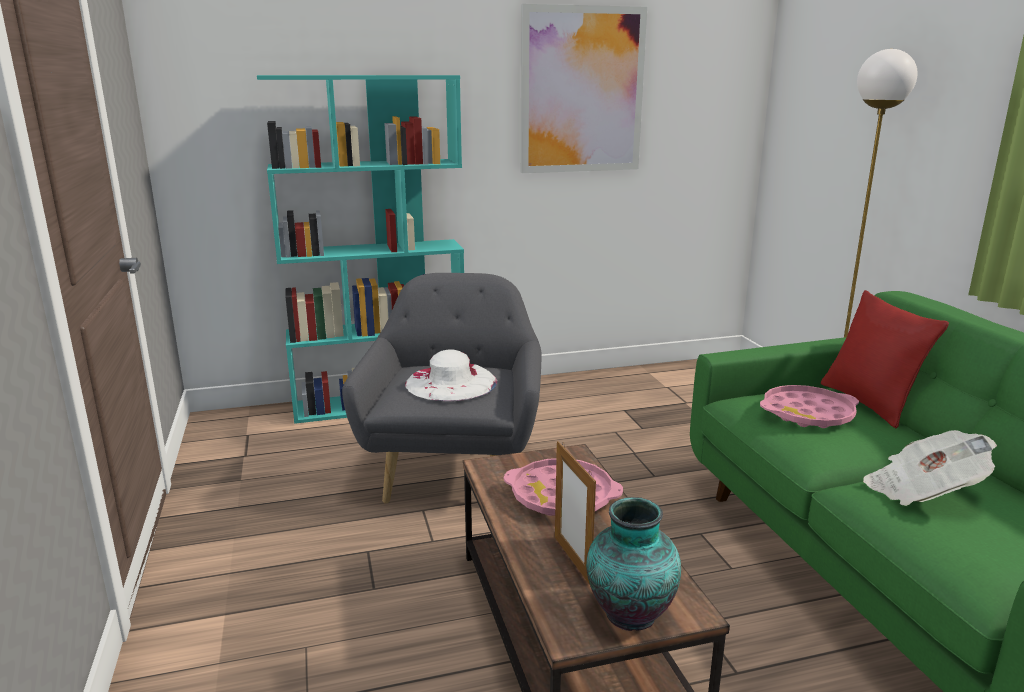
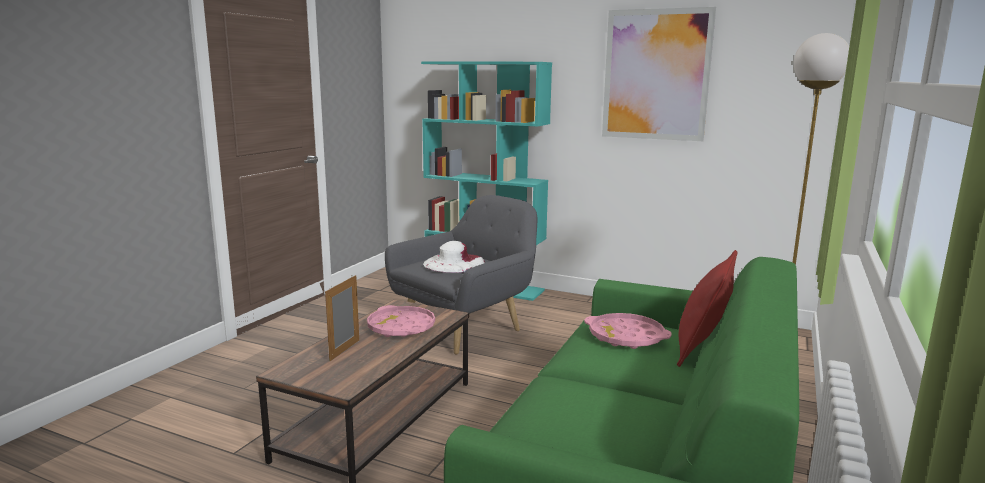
camera: 40 degrees right, 5 degrees down
vase [586,497,681,631] -> none
newspaper [863,430,997,506] -> none

